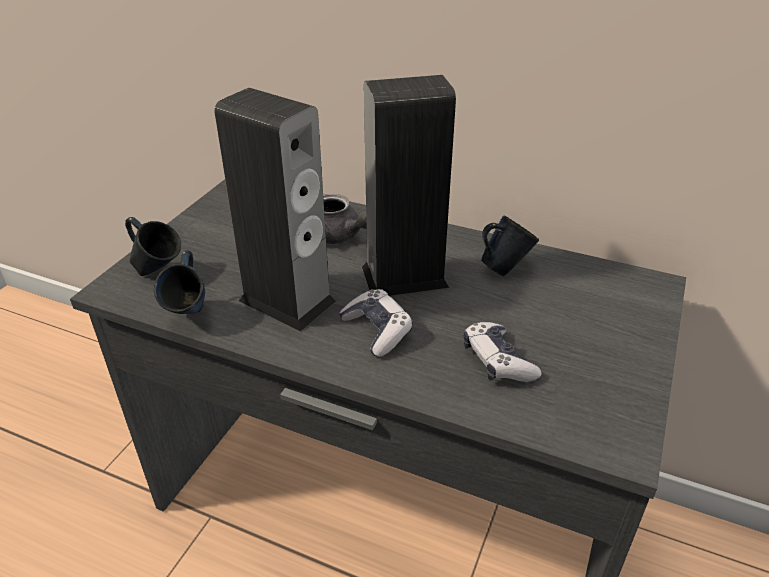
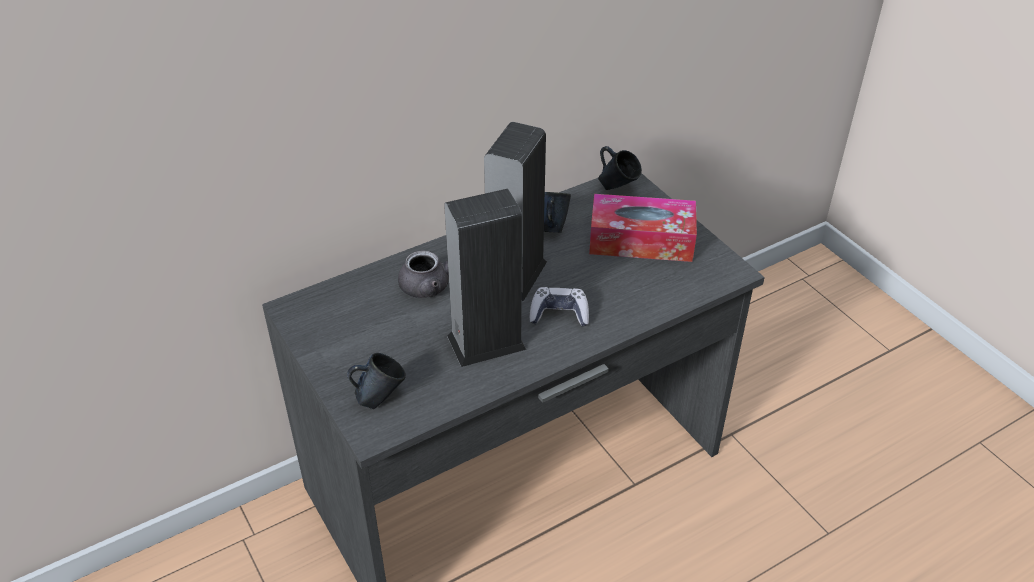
camera: 55 degrees left, 5 degrees up
blue mug [154,251,205,314] -> blue mug moved to [598,146,642,190]
game controller [463,322,541,382] -> none
none -> tissue box [589,194,697,262]

